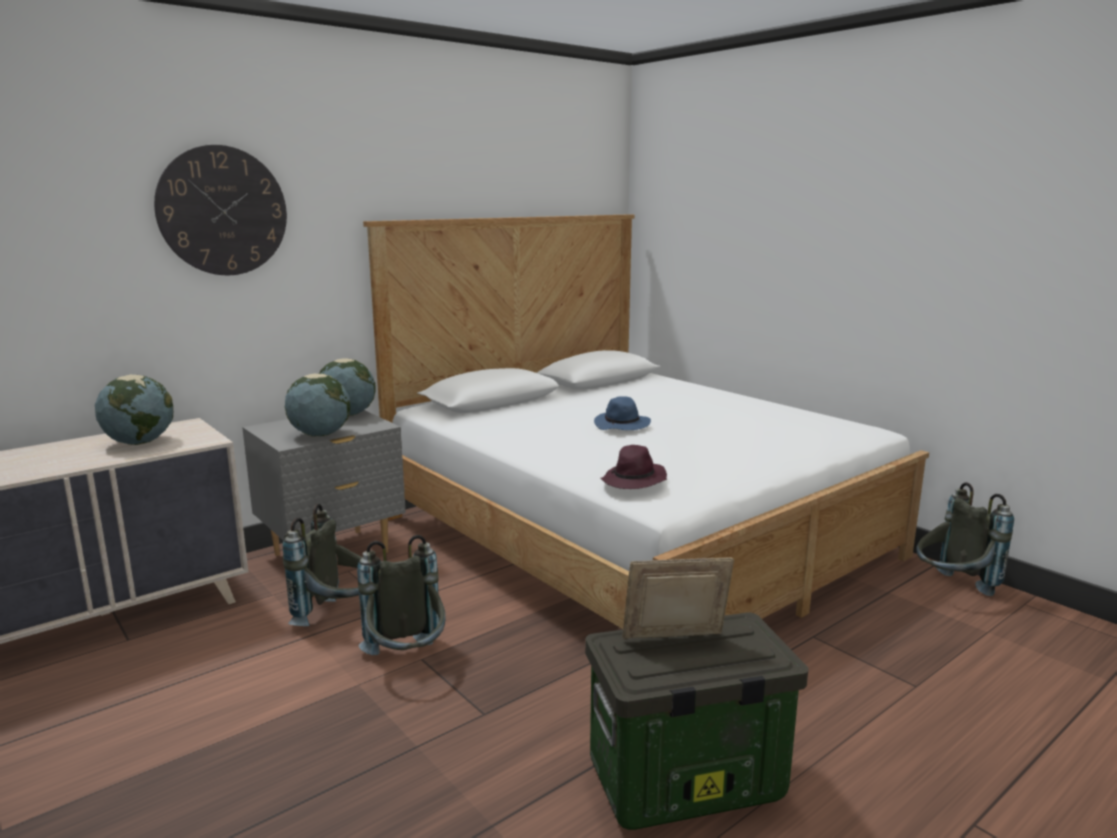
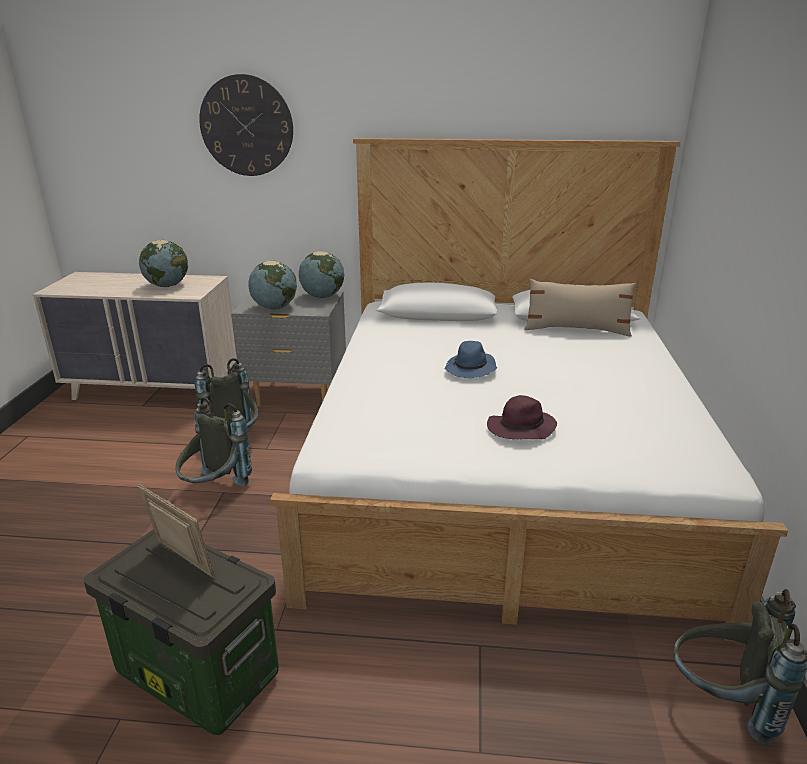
camera: 45 degrees right, 10 degrees up
purple hat [600,445,667,489] -> purple hat moved to [487,395,557,439]
none -> beige pillow [524,279,636,336]

